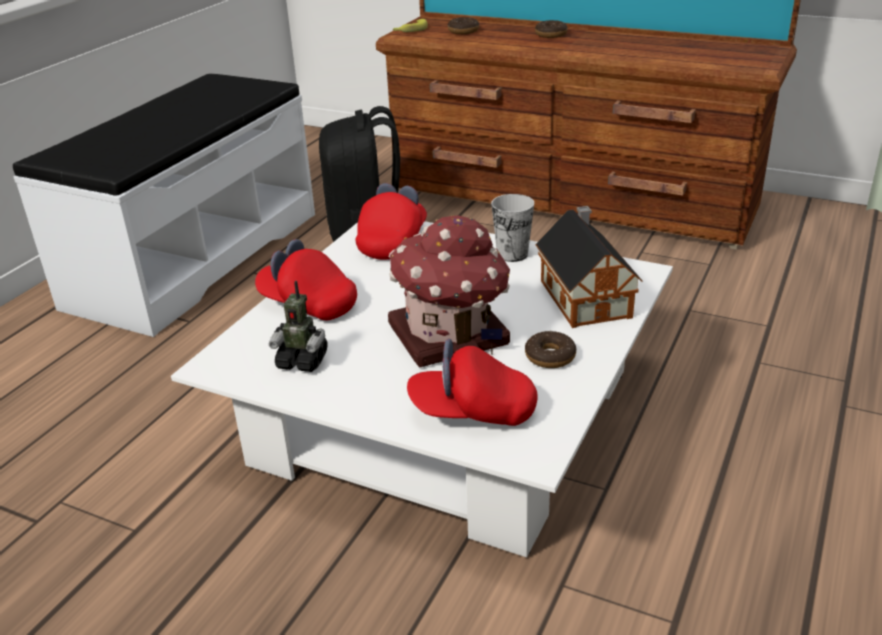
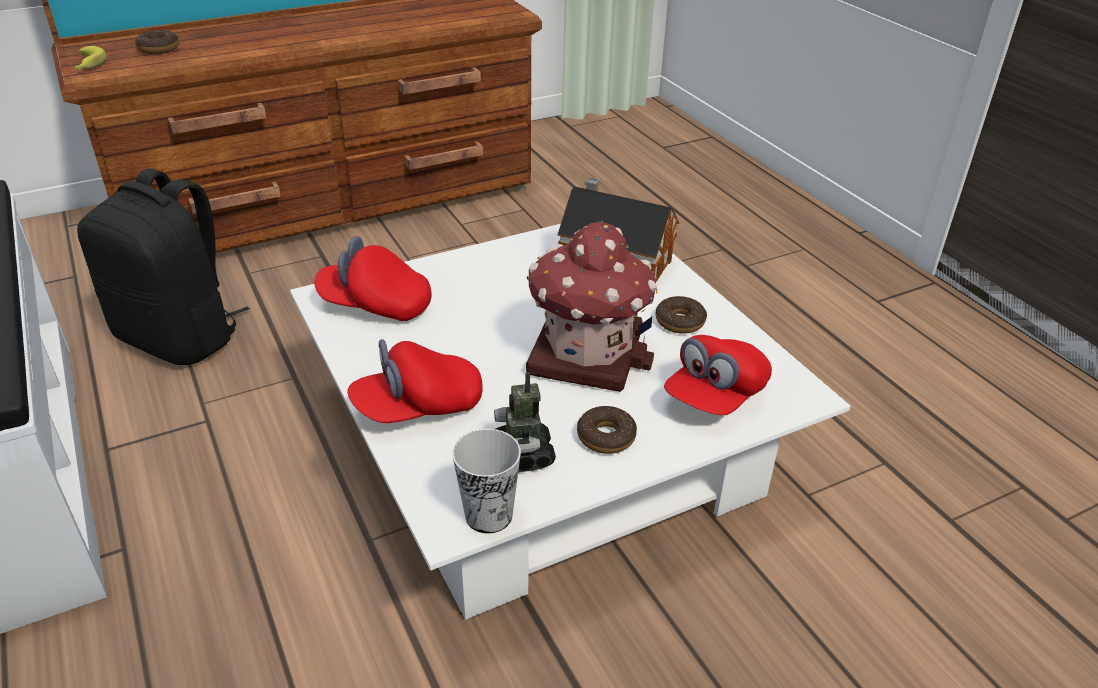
camera: 55 degrees left, 5 degrees up
toy robot [268,281,328,372] -> toy robot turned 120 degrees clockwise [494,373,556,472]
red cap [356,183,427,260] -> red cap turned 45 degrees counterclockwise [314,236,432,321]
cup [491,194,534,262] -> cup moved to [452,429,521,534]
donut [535,20,568,38] -> donut moved to [577,406,637,454]

